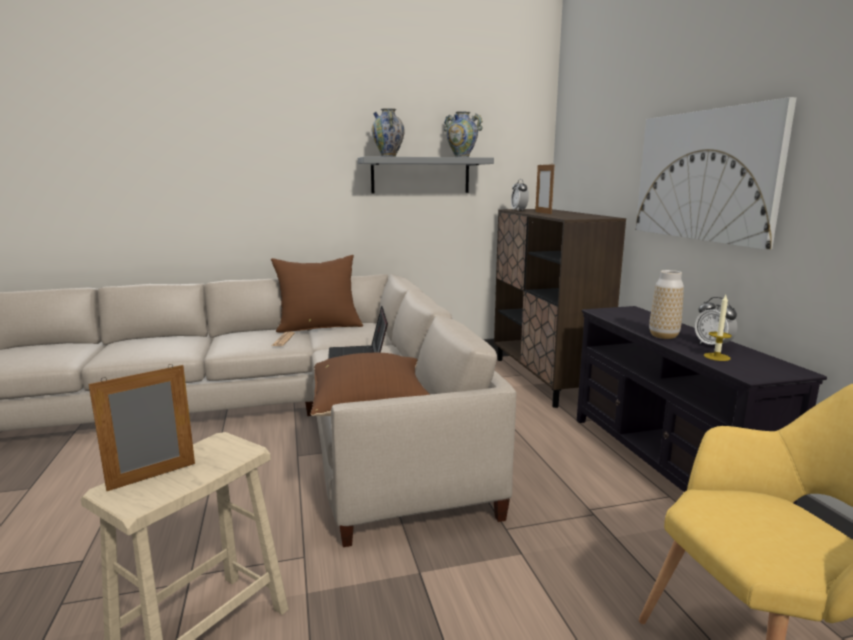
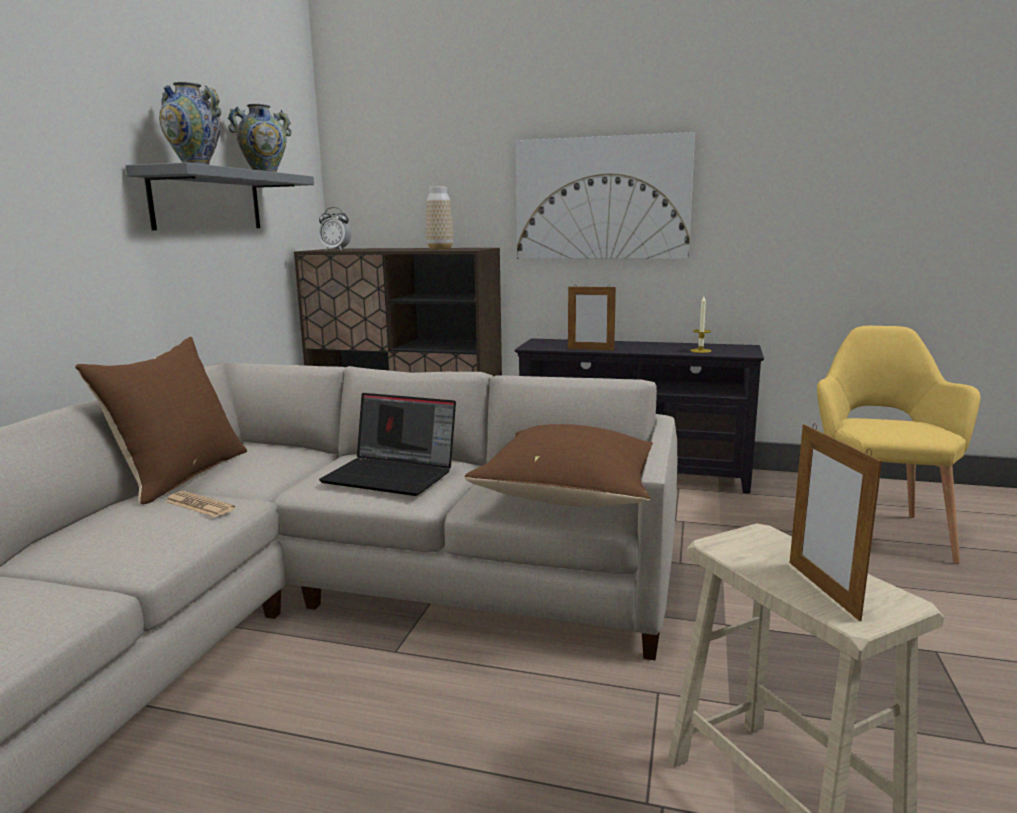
camera: 60 degrees left, 0 degrees up
picture frame [535,163,554,214] -> picture frame moved to [568,284,616,351]
vase [649,270,684,339] -> vase moved to [426,187,453,250]
alarm clock [695,297,738,345] -> none

